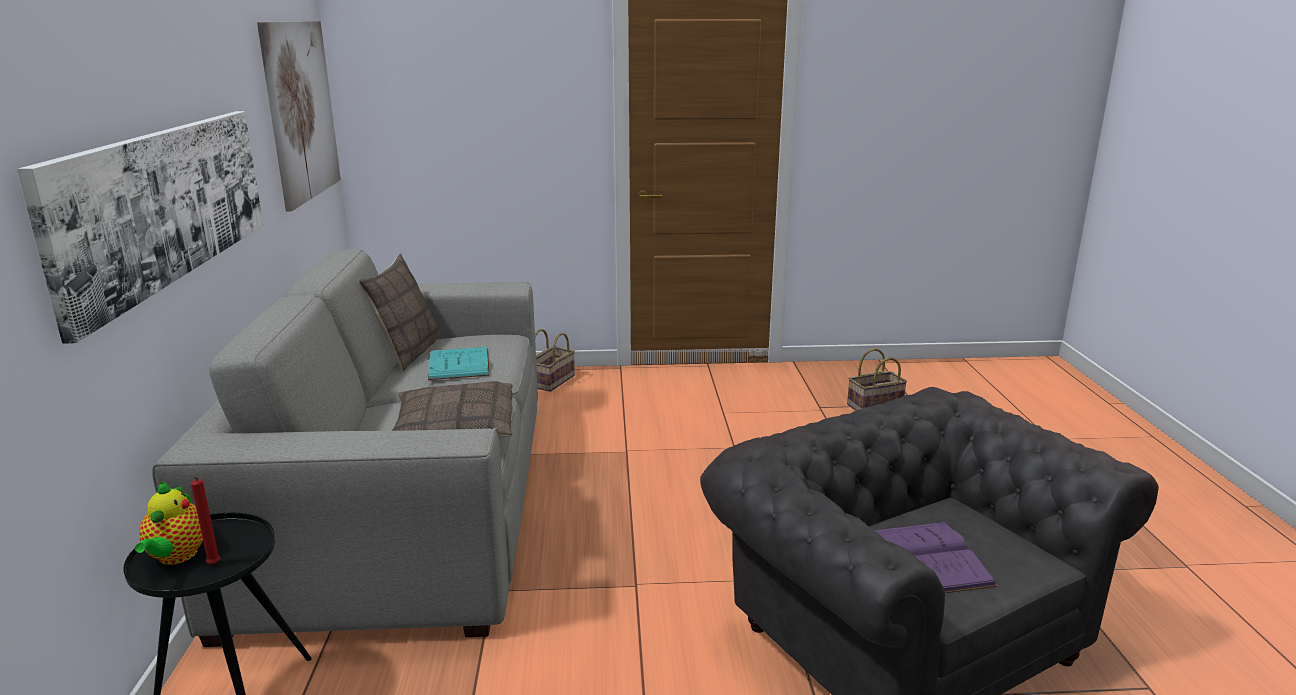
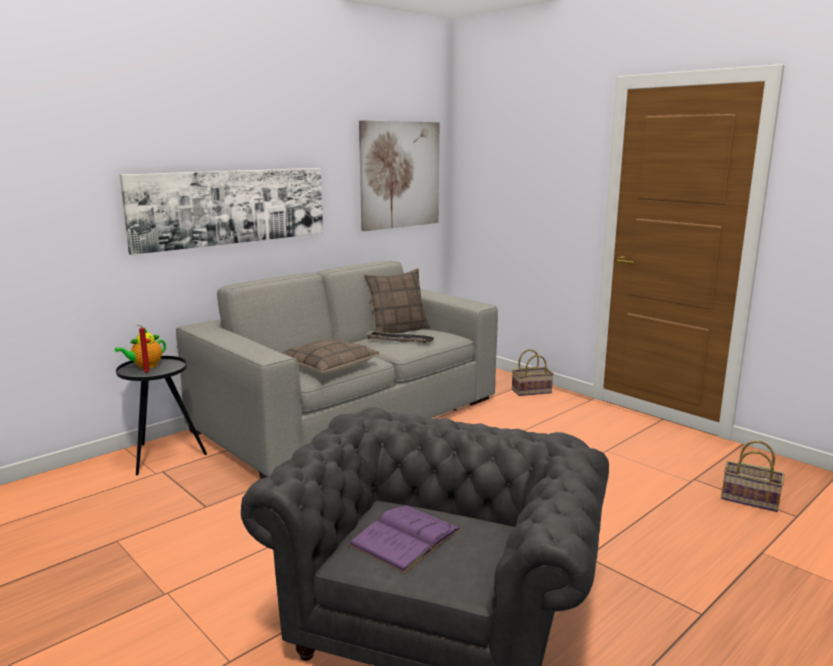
camera: 50 degrees right, 5 degrees down
turquoise book [428,347,490,380] -> tray [367,330,435,343]

